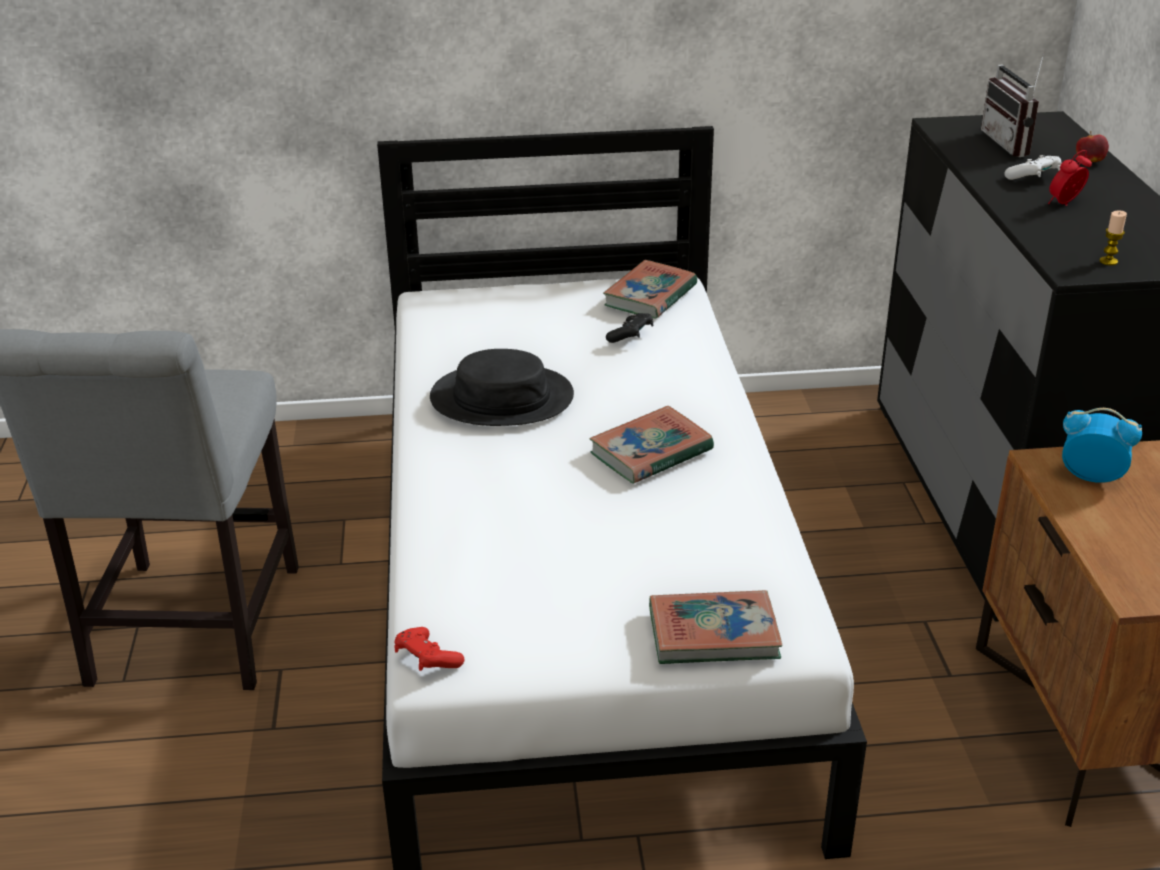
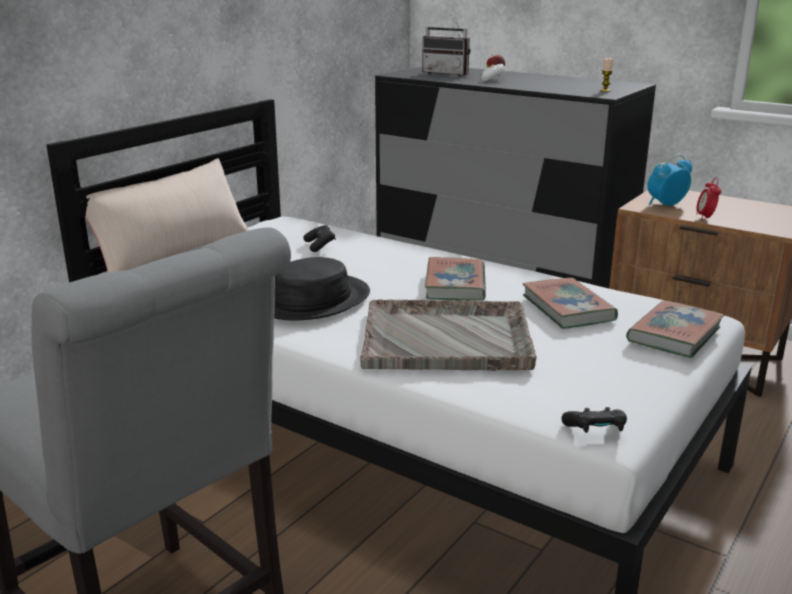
camera: 50 degrees left, 10 degrees down
red game controller [394,627,464,671] -> black game controller [562,407,627,433]
book [603,260,697,319] -> book moved to [523,278,618,329]
alarm clock [1048,150,1092,206] -> alarm clock moved to [696,178,721,221]
none -> beige pillow [85,158,249,273]
none -> grey tray [360,299,537,371]

